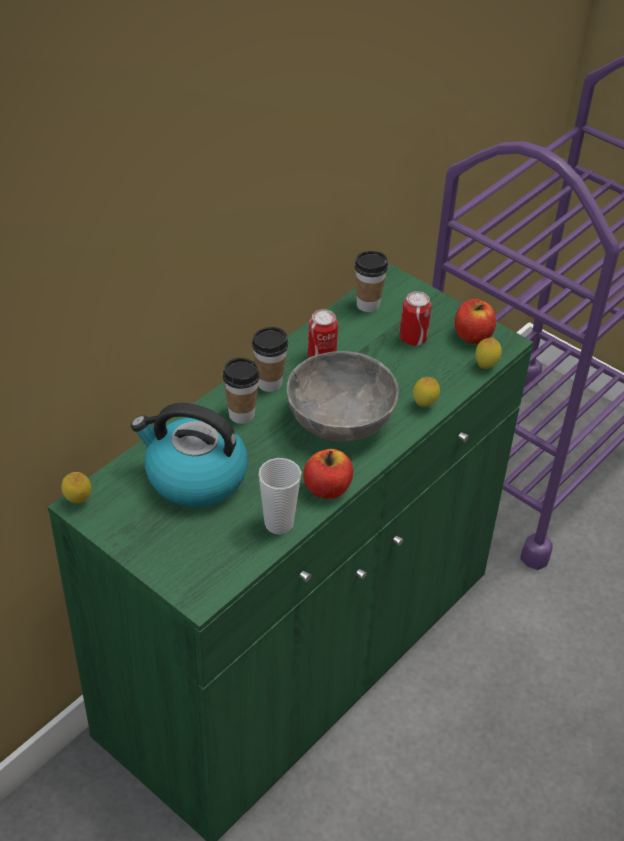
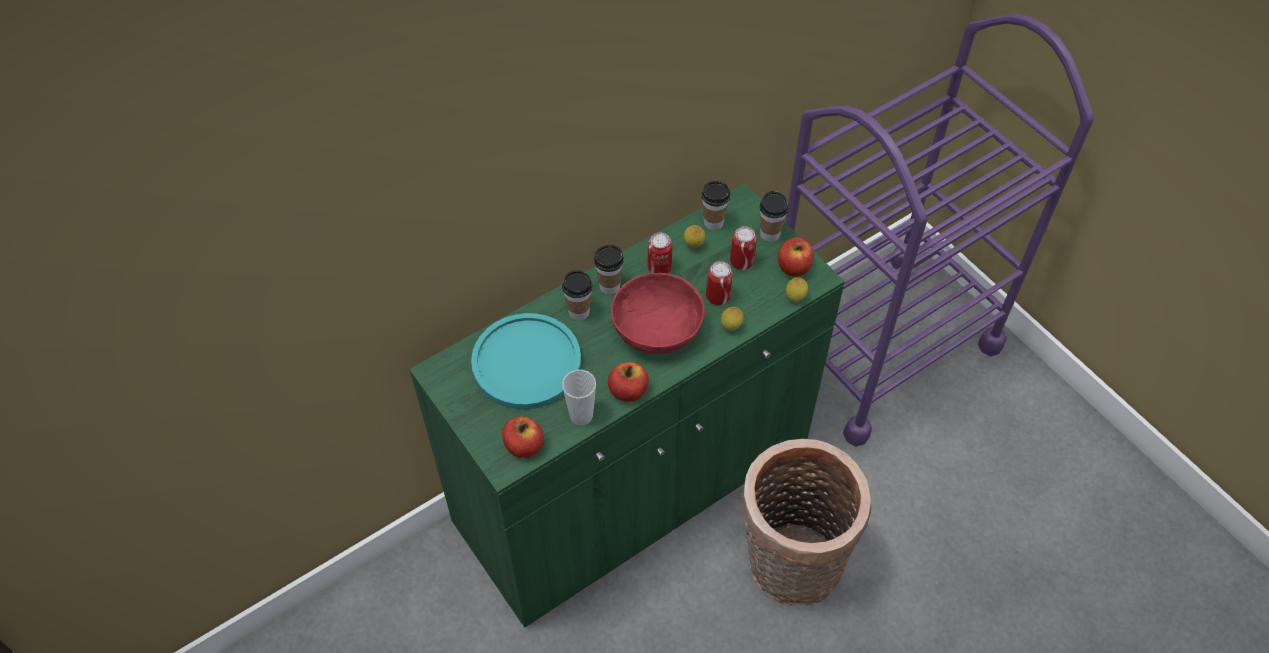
camera: 15 degrees right, 10 degrees up
lemon [61,472,91,503] -> lemon moved to [684,225,705,248]
kettle [131,403,248,508] -> turquoise plate [471,313,581,410]
grey bowl [287,351,399,442] -> red bowl [611,273,705,354]
none -> apple [502,416,544,458]
none -> can [706,261,733,305]
none -> basket [741,439,871,606]
none -> cup [759,191,789,242]

